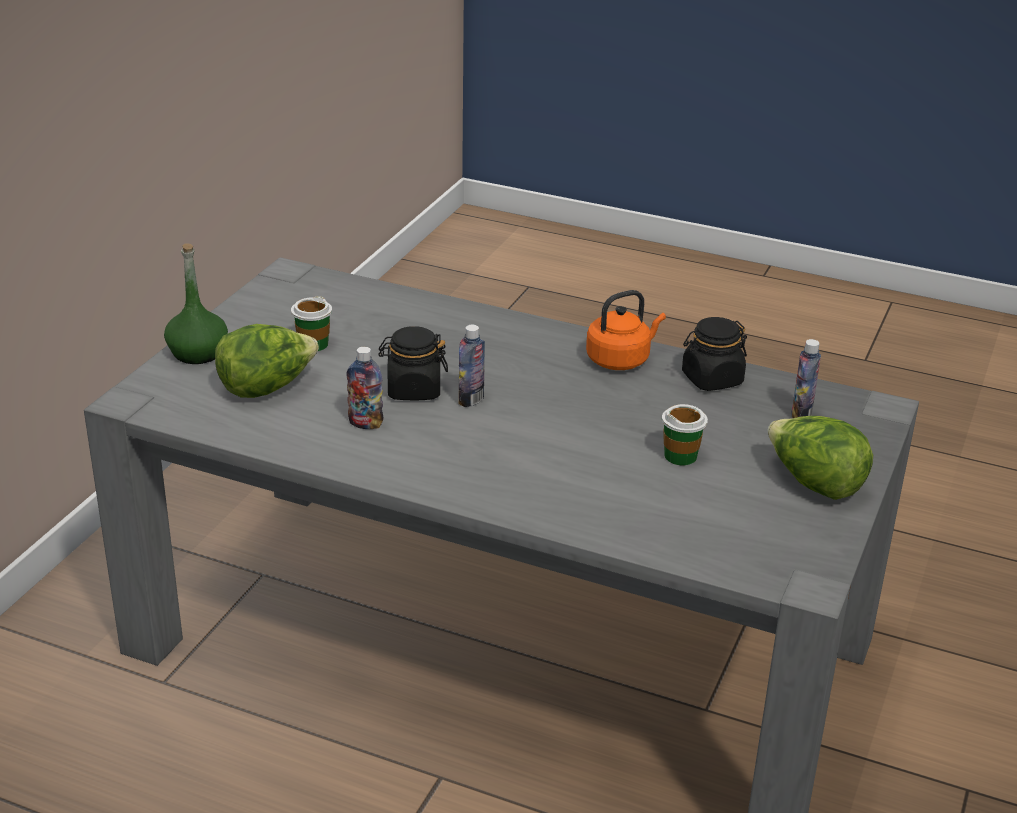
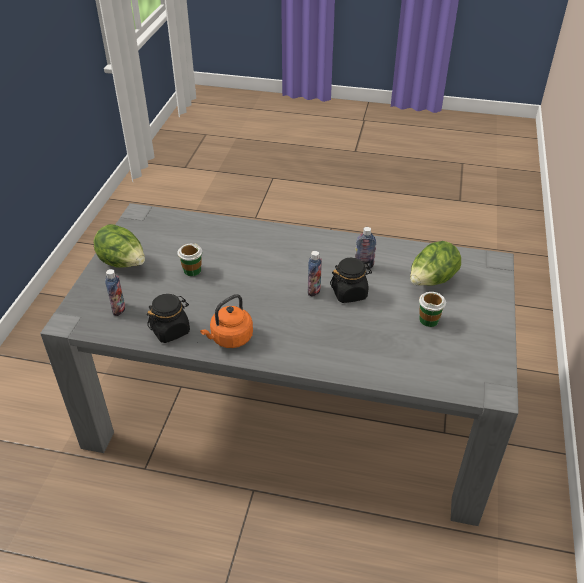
camera: 170 degrees right, 10 degrees up
green bottle [164,243,228,364] -> none

